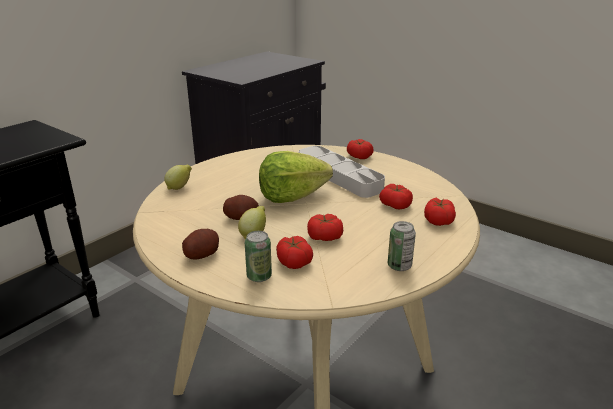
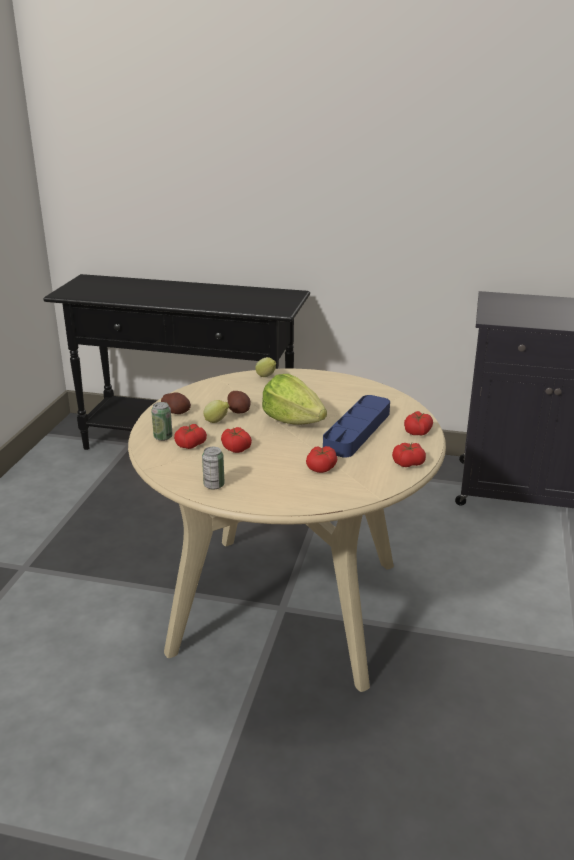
camera: 65 degrees right, 0 degrees up
grey tray [299,146,385,198] -> blue tray [323,395,390,458]
tomato [424,197,456,226] -> tomato moved to [392,443,426,467]

